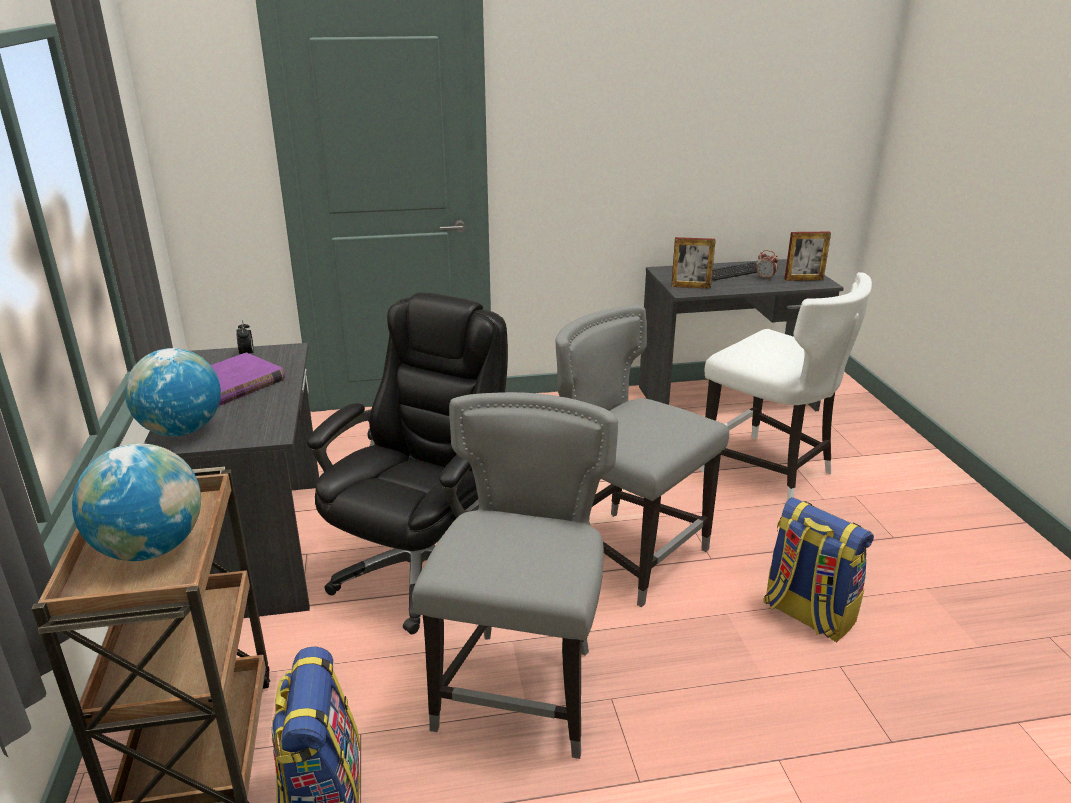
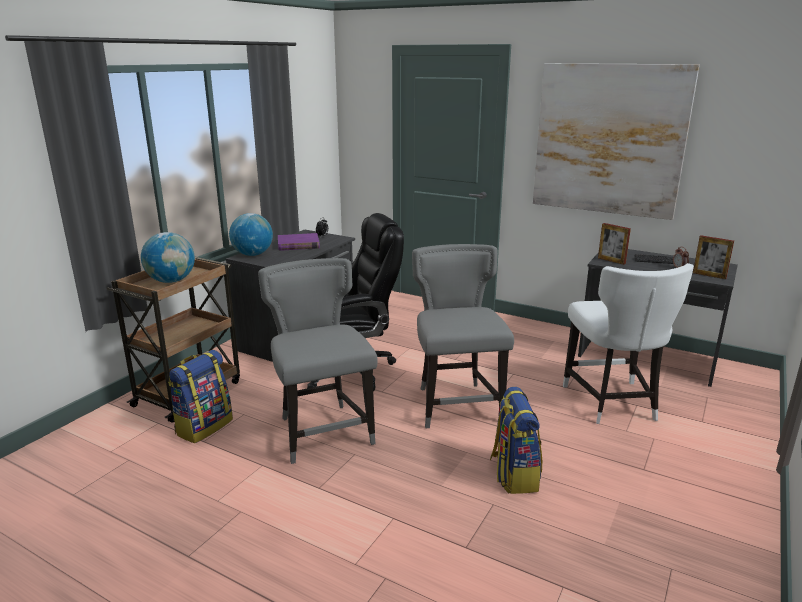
camera: 40 degrees right, 5 degrees down
grey chair [412,392,618,759] -> grey chair turned 75 degrees counterclockwise [258,258,378,464]
none -> picture [533,63,700,220]

